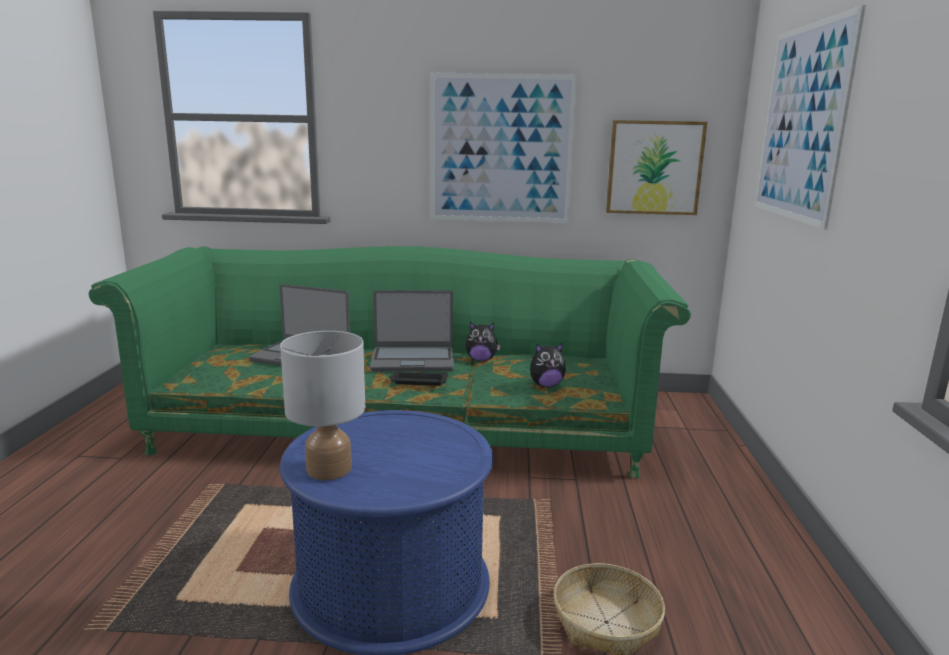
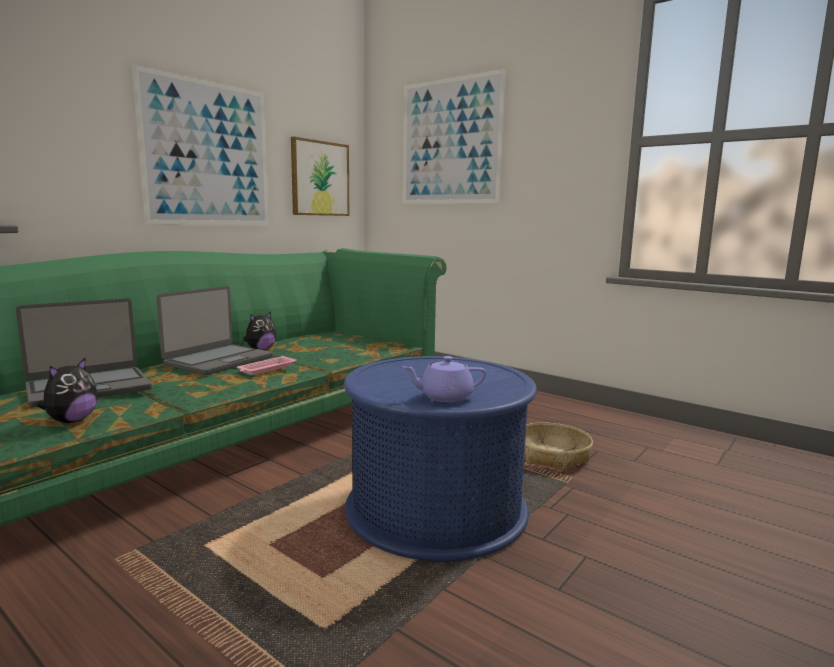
camera: 55 degrees left, 5 degrees down
grey table lamp [280,331,365,480] -> purple teapot [403,356,486,402]
black tray [389,372,448,386] -> pink tray [237,356,297,375]
plush toy [530,343,566,387] -> plush toy moved to [37,358,98,423]

